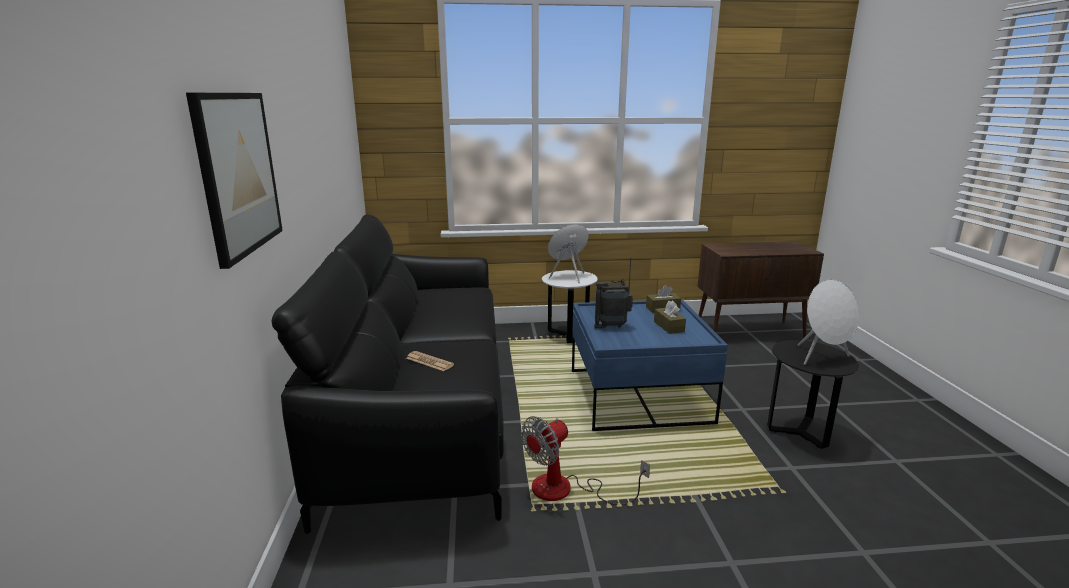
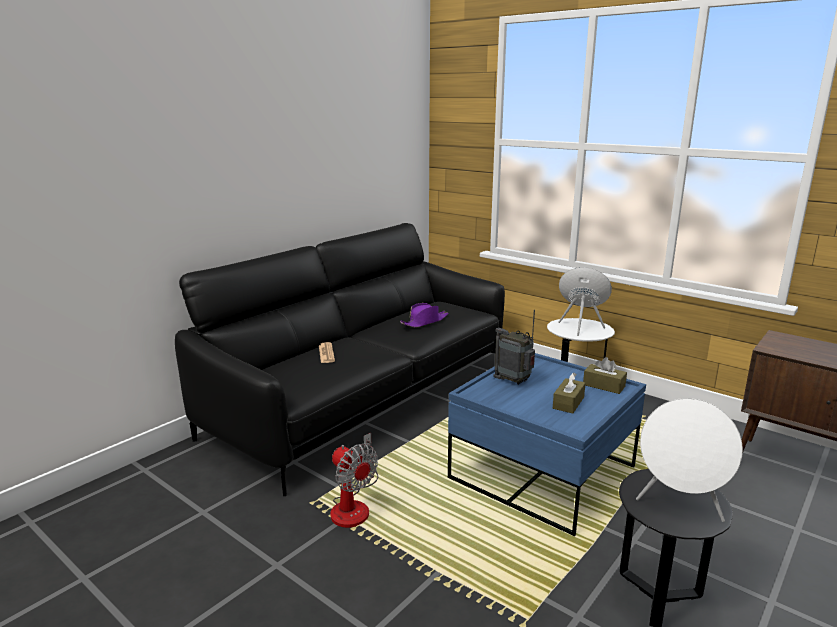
camera: 45 degrees right, 0 degrees up
picture [186,93,283,269] -> none
fan [521,416,650,505] -> fan turned 135 degrees counterclockwise [330,433,378,528]
none -> purple hat [400,303,448,327]

